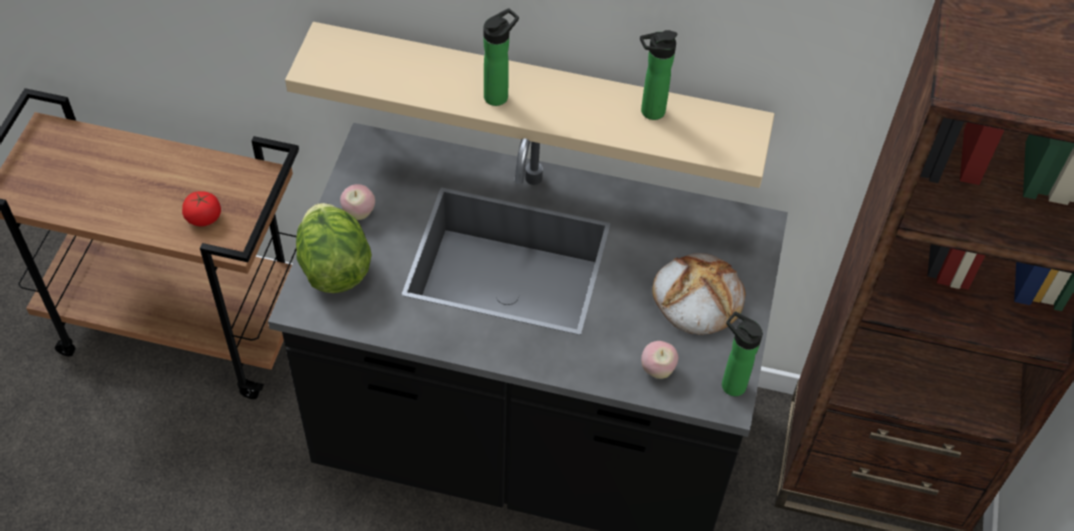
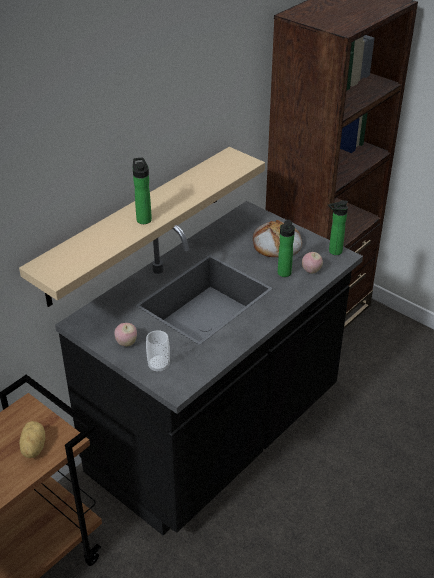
camera: 60 degrees left, 15 degrees down
tomato [182,191,221,226] -> potato [19,421,45,458]
lettuce [296,203,372,293] -> cup [146,330,170,373]
bottle [640,30,677,120] -> bottle moved to [278,219,295,277]

